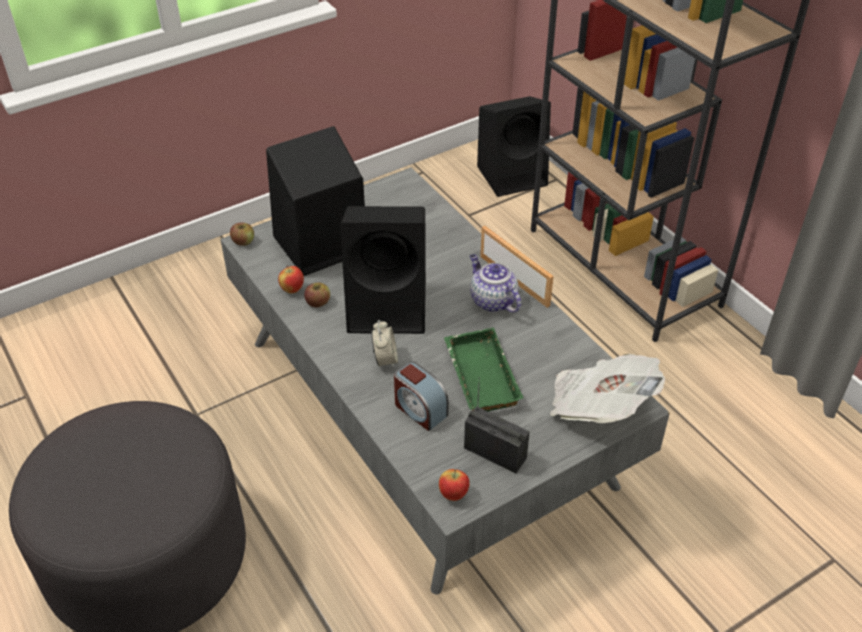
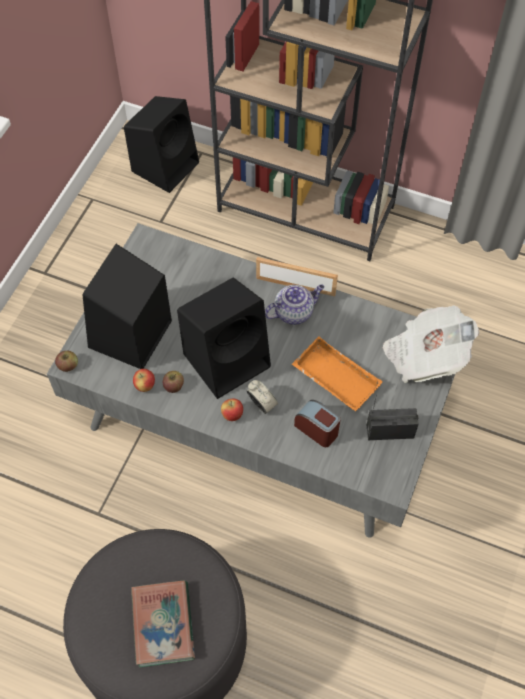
camera: 35 degrees left, 15 degrees up
alarm clock [394,361,449,431] -> alarm clock turned 150 degrees counterclockwise [294,400,340,447]
apple [439,469,470,501] -> apple moved to [221,399,243,421]
green tray [444,328,523,412] -> orange tray [292,336,383,411]
teapot [470,254,521,313] -> teapot turned 135 degrees clockwise [265,284,324,325]
none -> book [131,580,195,667]

